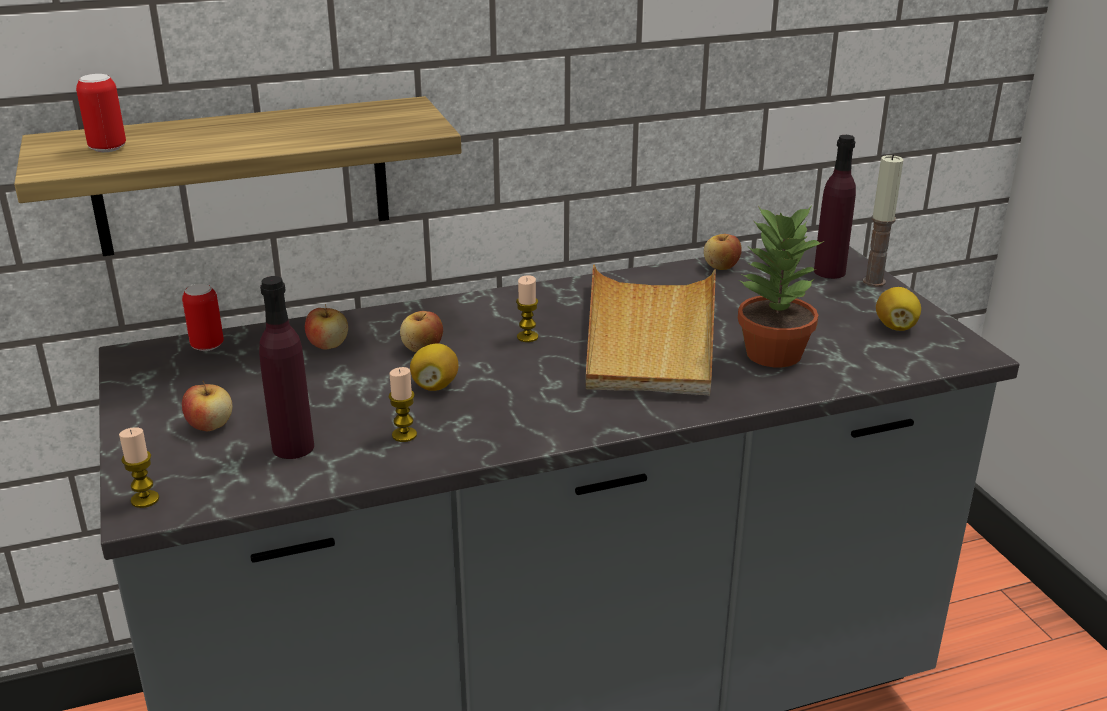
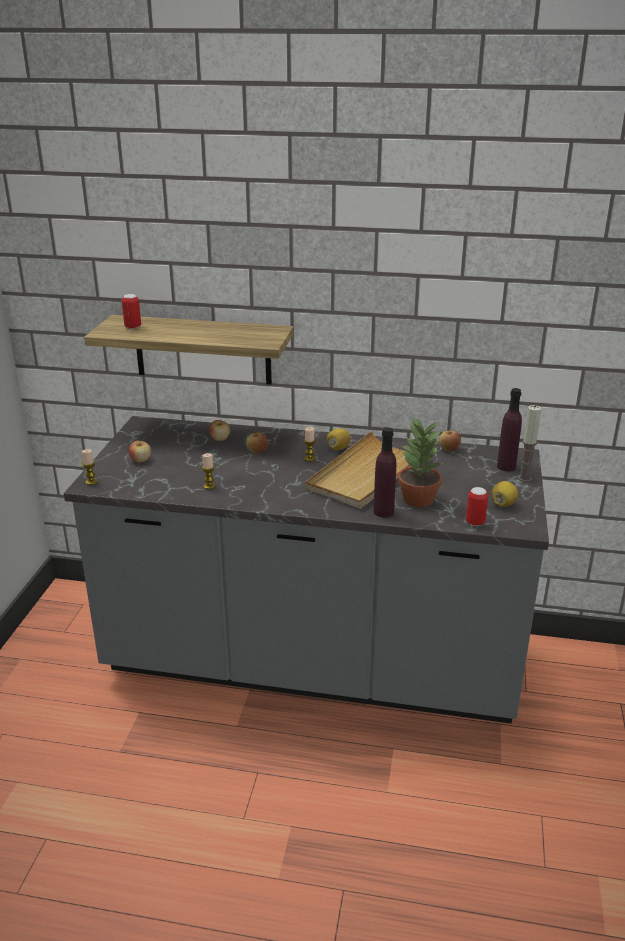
camera: 30 degrees right, 0 degrees up
can [182,284,224,351] -> can moved to [466,487,488,526]
purple bottle [259,276,314,459] -> purple bottle moved to [374,427,397,518]
lemon [410,343,458,391] -> lemon moved to [327,429,351,450]

